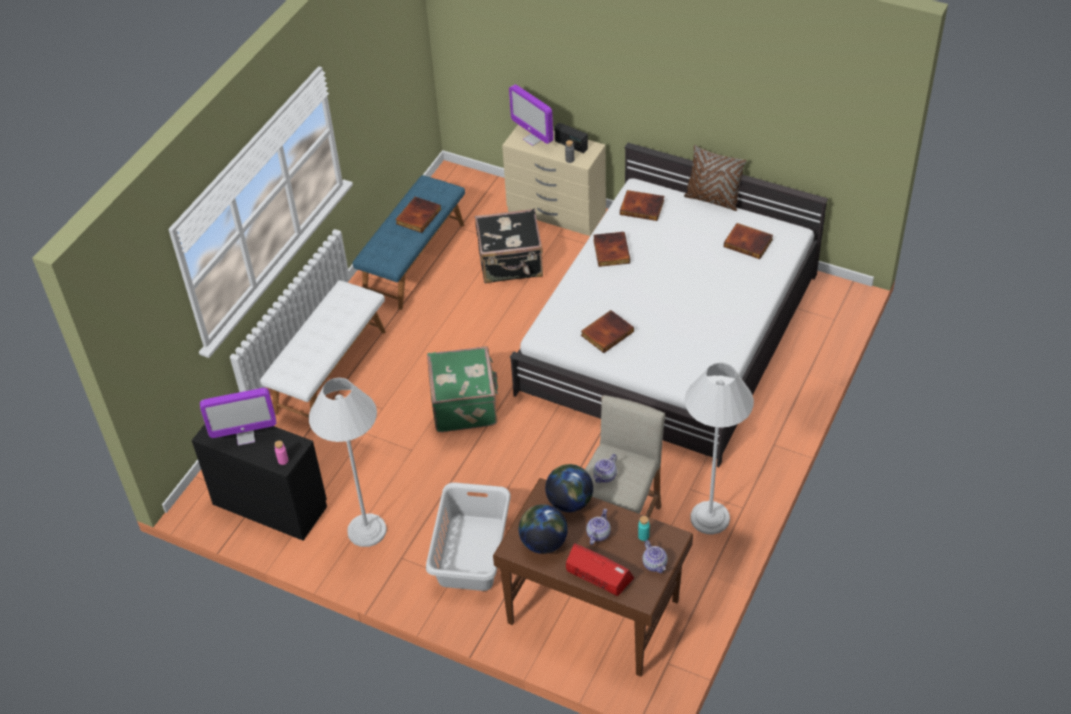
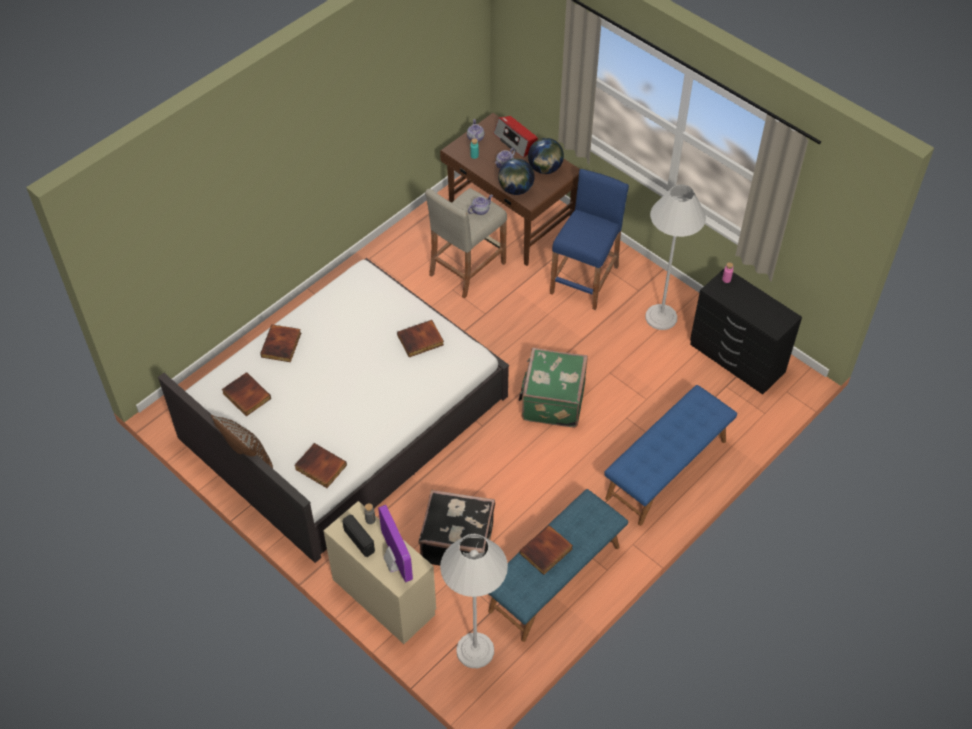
camera: 165 degrees left, 5 degrees up
monitor [200,388,277,446] -> none
white bench [260,280,386,418] -> blue bench [604,385,737,526]
grey laundry basket [426,482,511,591] -> blue stool [550,169,629,310]
book [593,232,630,267] -> book moved to [260,325,301,362]
white floor lamp [685,363,754,534] -> white floor lamp moved to [440,534,508,668]

